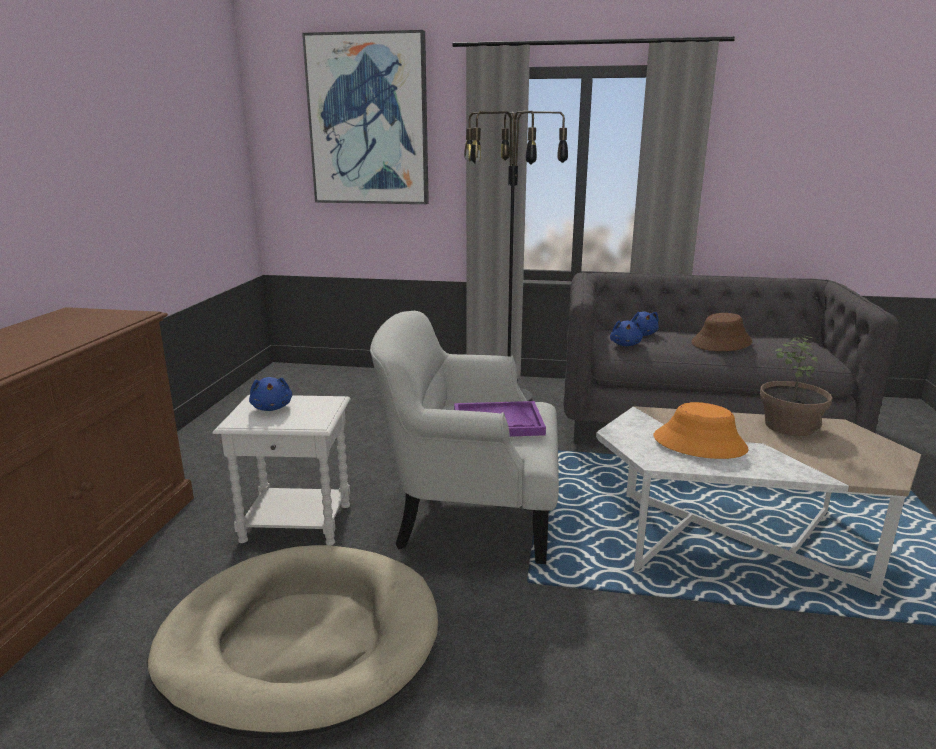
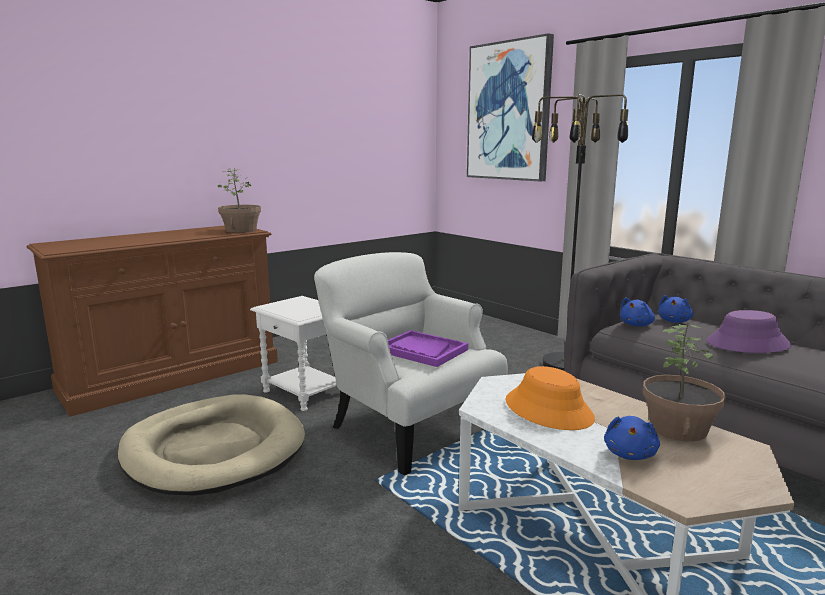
camera: 40 degrees right, 5 degrees down
blue plush toy [249,377,292,411] -> blue plush toy moved to [604,416,660,460]
brown hat [691,313,752,351] -> purple hat [707,310,792,353]
none -> potted plant [218,168,261,233]

